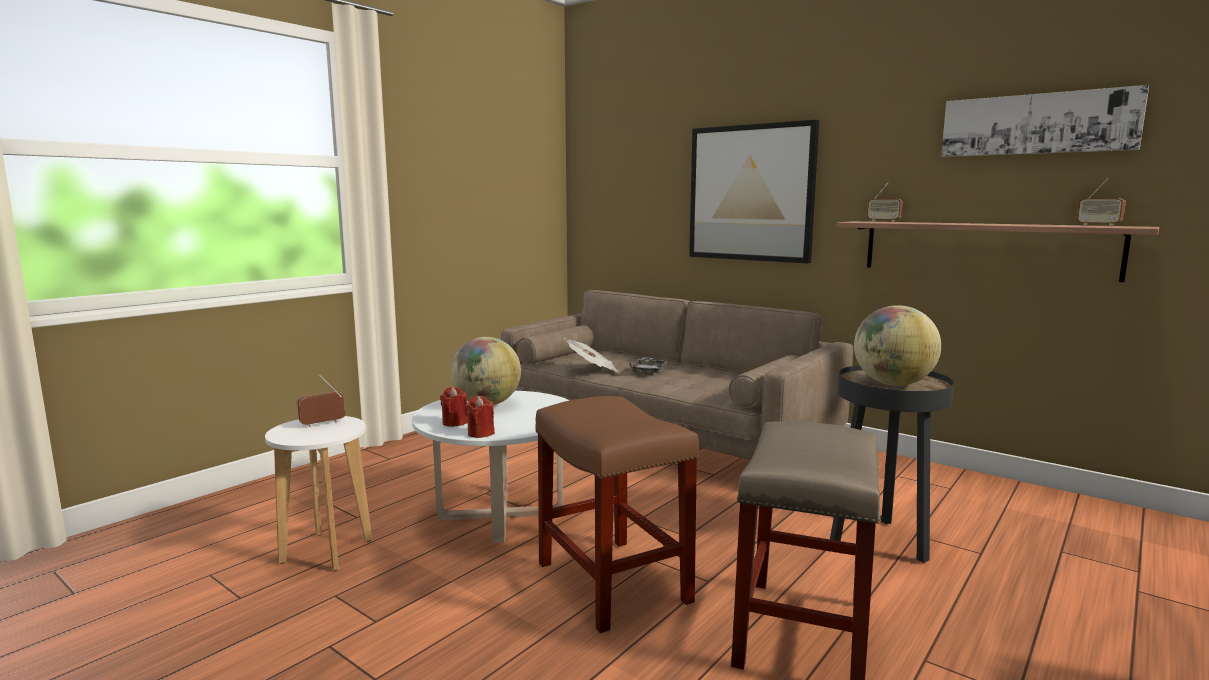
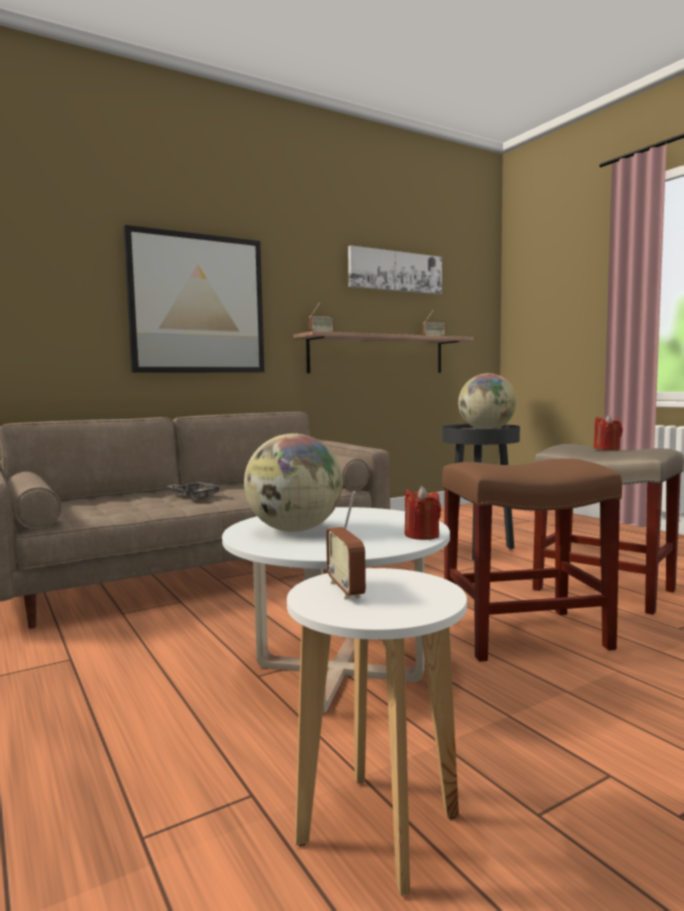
camera: 70 degrees left, 5 degrees down
red candle [440,387,468,427] -> red candle moved to [594,414,623,450]
newspaper [563,338,619,372] -> none

